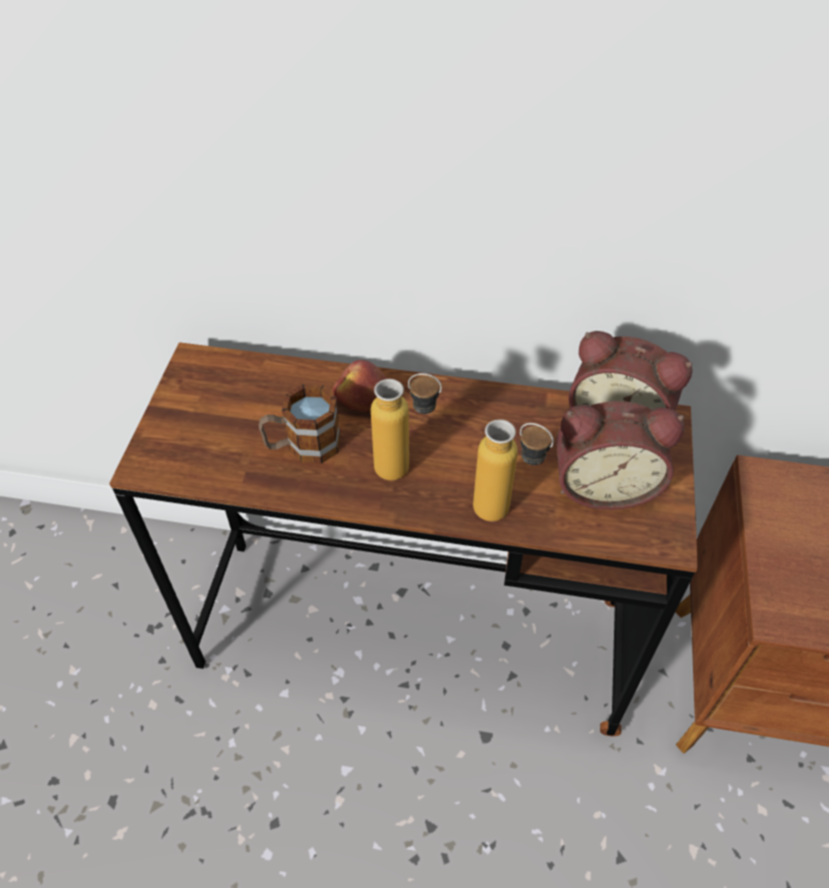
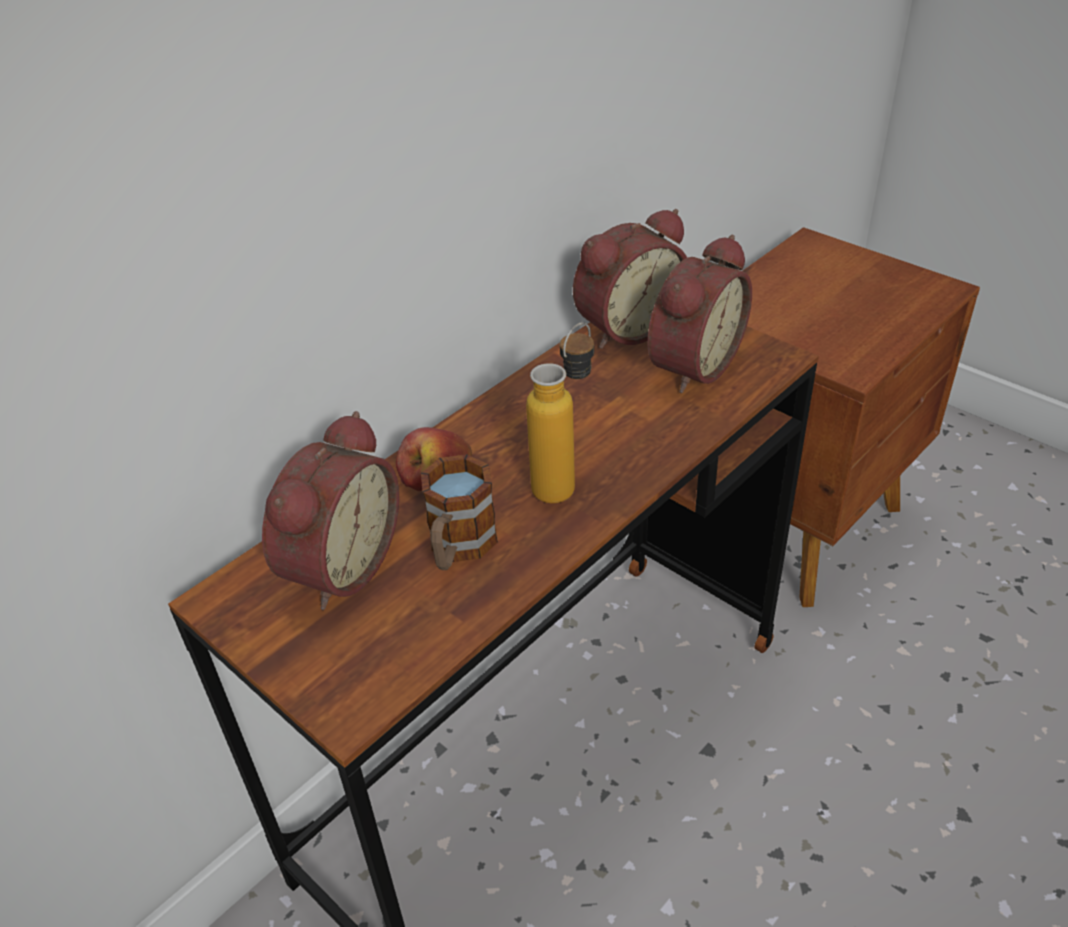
camera: 55 degrees left, 10 degrees down
bottle [473,419,554,521] -> none
none -> alarm clock [262,411,399,610]

